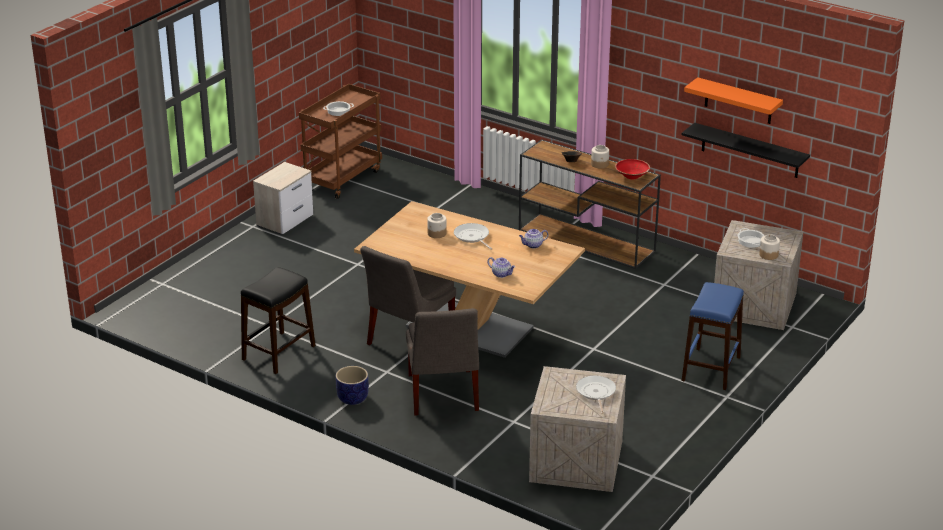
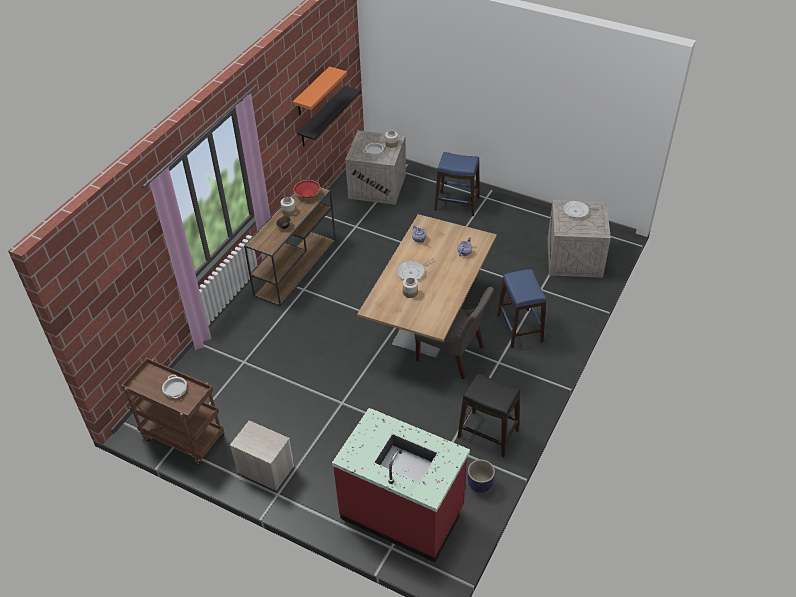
camera: 95 degrees left, 15 degrees up
planter [336,366,369,405] -> planter moved to [467,460,495,493]
grey chair [406,308,479,416] -> blue stool [497,269,546,348]
none -> red counter [332,408,470,562]

